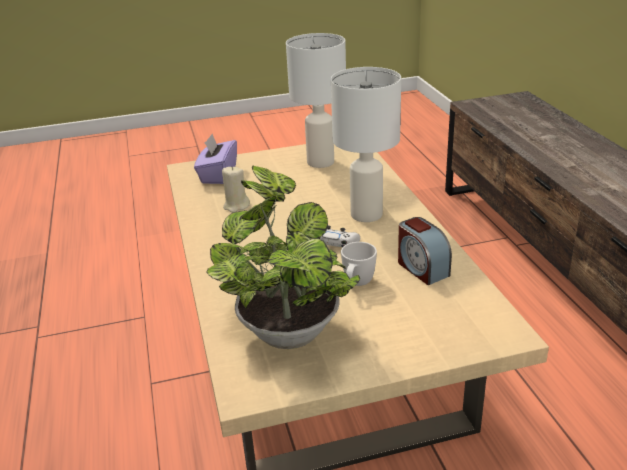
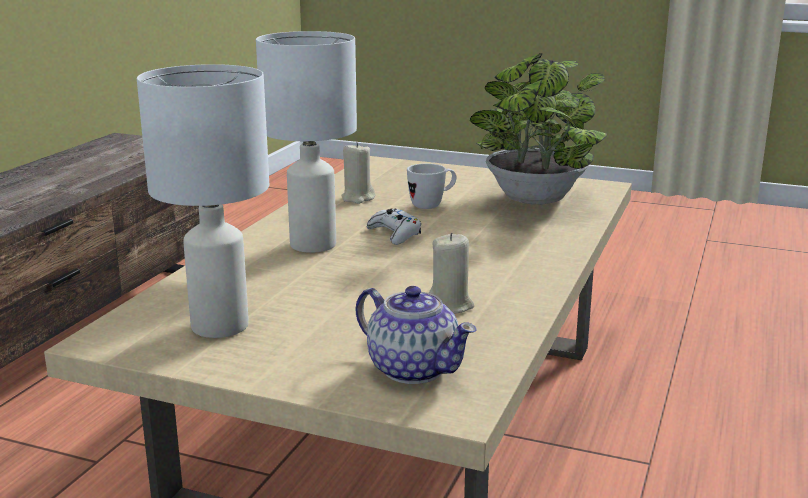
camera: 145 degrees left, 10 degrees down
purple tissue box [194,134,237,184] -> teapot [356,286,477,384]
alarm clock [398,217,452,285] -> beige candle [342,142,375,204]

